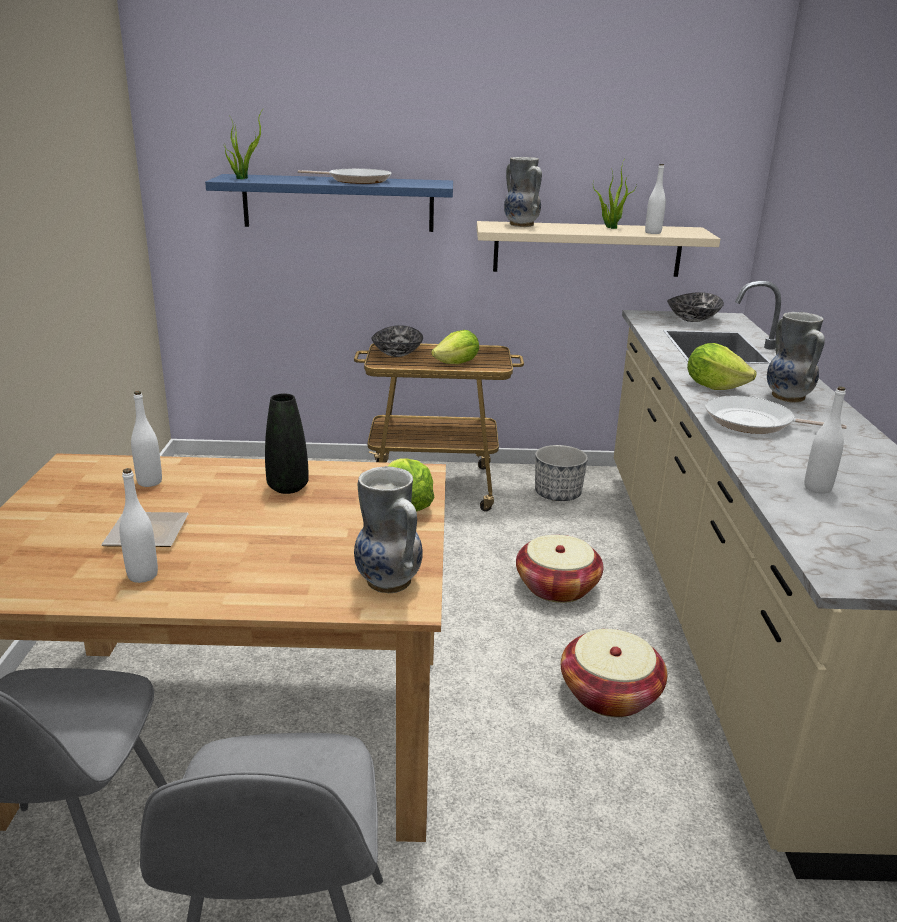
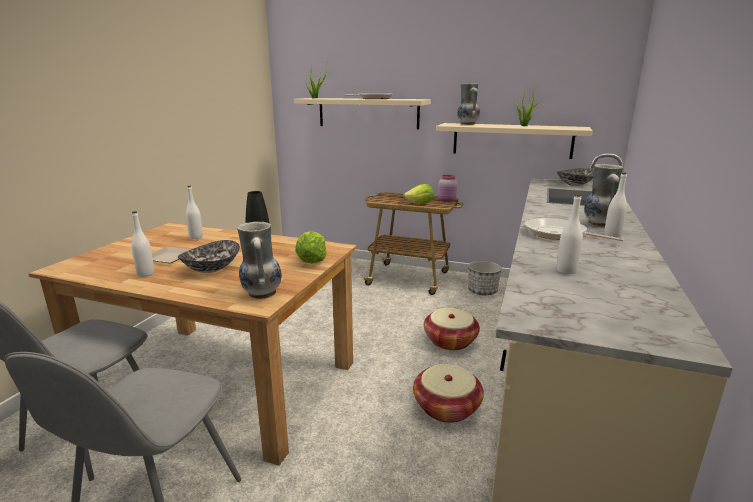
camera: 20 degrees right, 5 degrees down
blue shelf [205,174,453,232] -> beige shelf [294,98,431,129]
bowl [371,325,423,357] -> bowl moved to [178,240,240,273]
white bottle [645,164,666,234] -> white bottle moved to [604,173,627,238]
lettuce [687,343,757,390] -> none
none -> pink jar [438,175,457,202]

